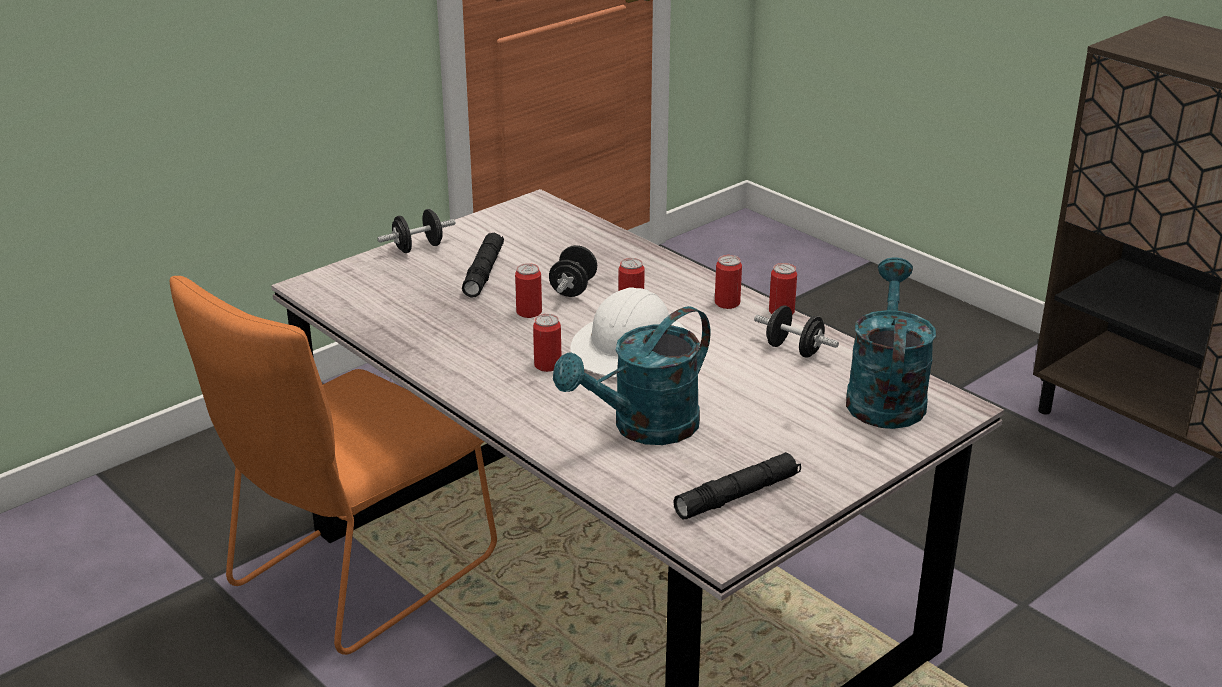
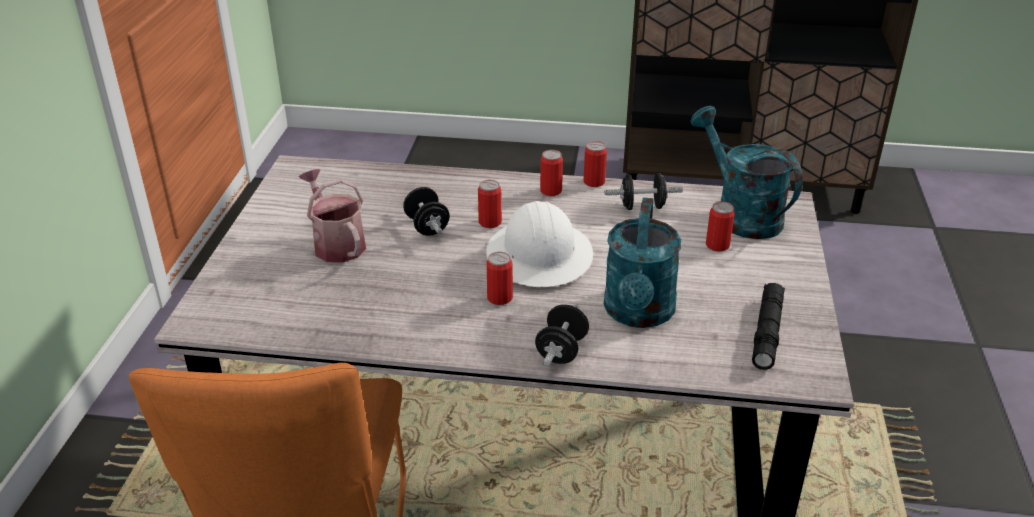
camera: 40 degrees left, 5 degrees up
black dumbbell [377,209,455,253] -> black dumbbell moved to [535,304,589,366]
black flashlight [462,233,504,297] -> watering can [299,169,366,263]
can [515,263,542,318] -> can moved to [706,201,735,252]

